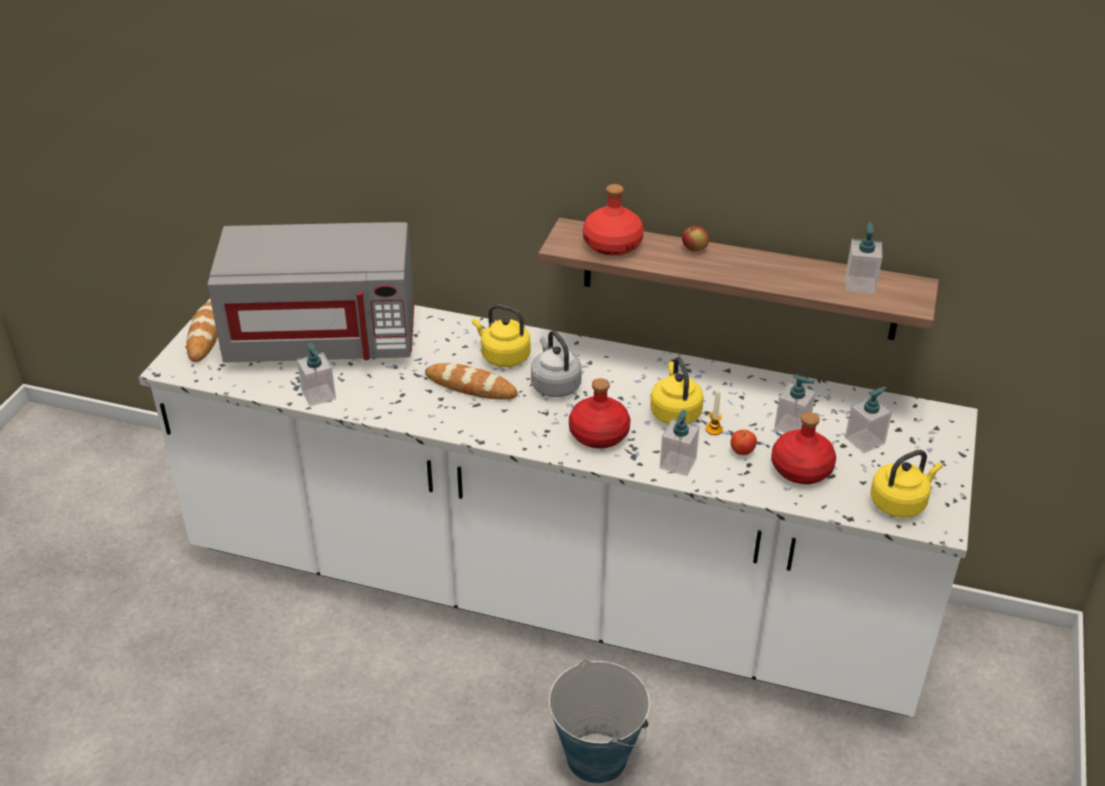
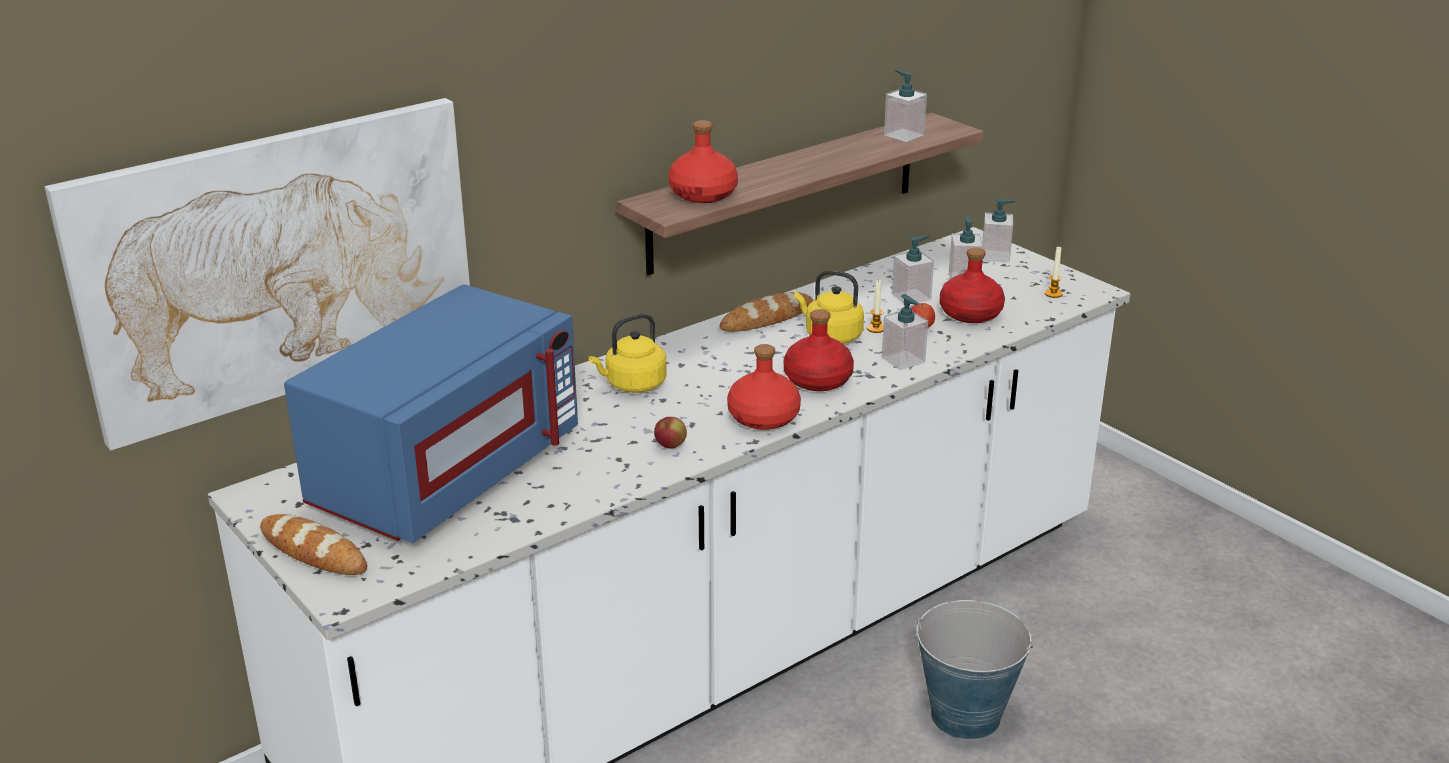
camera: 55 degrees left, 10 degrees down
grey microwave [207,222,415,363] -> blue microwave [284,284,578,543]
soap dispenser [297,343,336,406] -> soap dispenser moved to [982,198,1016,262]
bread [425,363,518,400] -> bread moved to [720,292,813,332]
grey kettle [531,330,582,397] -> none
apple [682,226,709,252] -> apple moved to [654,417,687,448]
yellow kettle [870,450,942,518] -> candle [1045,247,1063,298]
none -> picture [44,98,470,451]
none -> red bottle [727,344,801,430]

